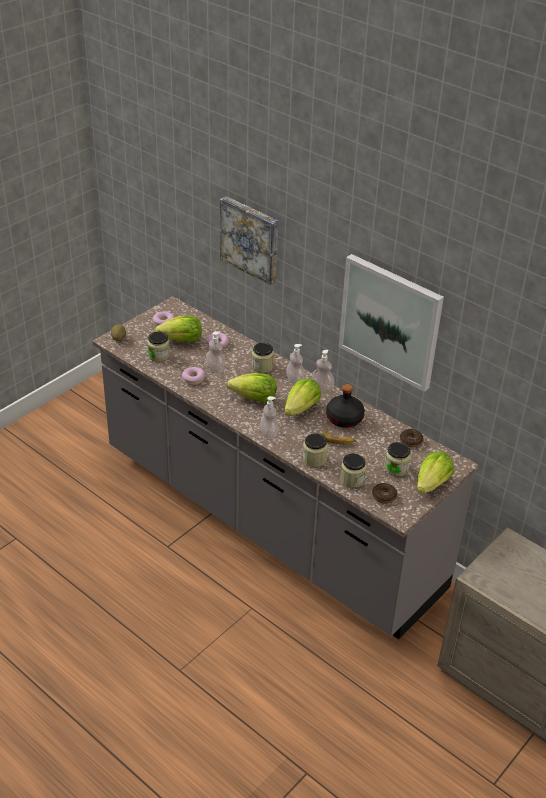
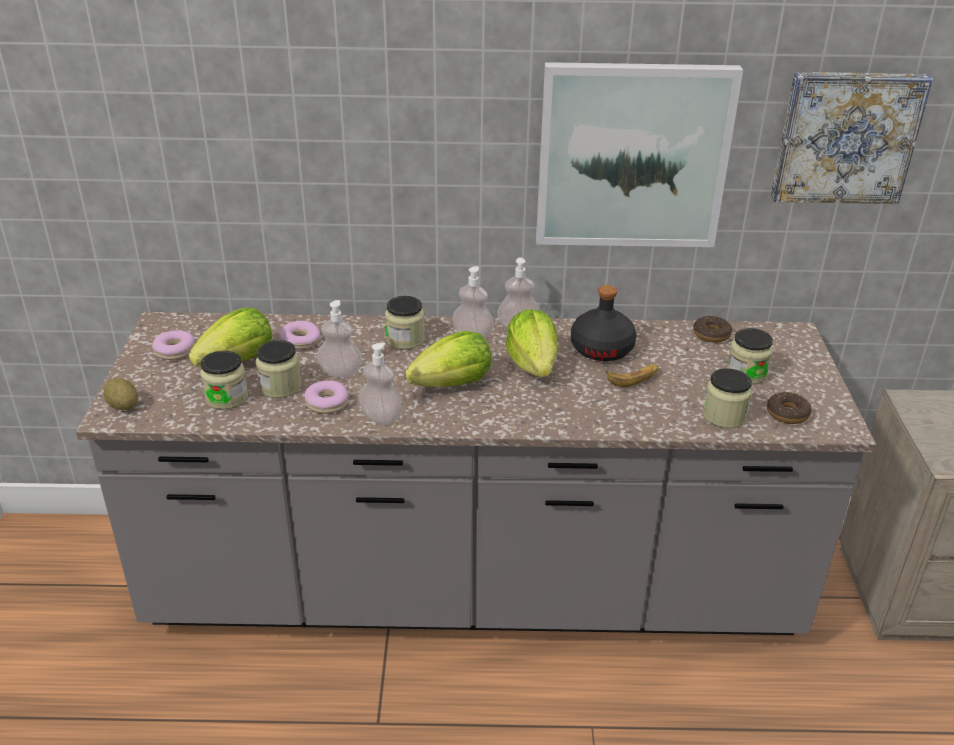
camera: 40 degrees left, 5 degrees down
picture [220,196,278,285] -> picture moved to [771,72,933,204]
soap dispenser [260,396,279,439] -> soap dispenser moved to [359,342,403,424]
jar [303,433,328,467] -> jar moved to [256,340,301,398]
lettuce [417,451,454,494] -> none

